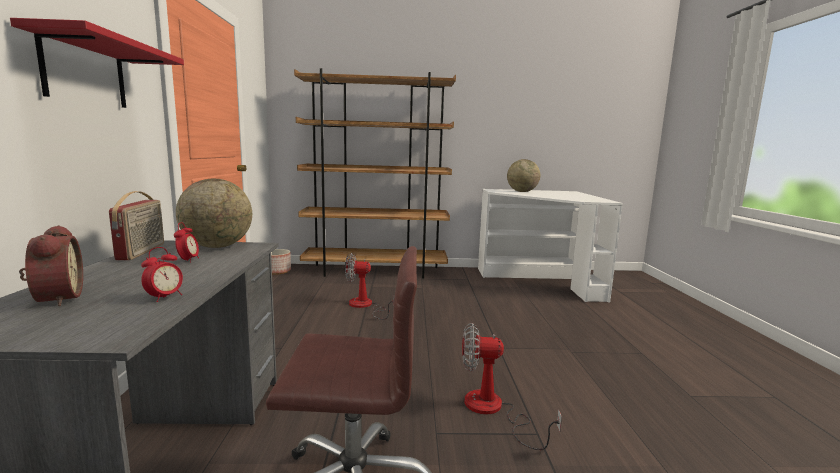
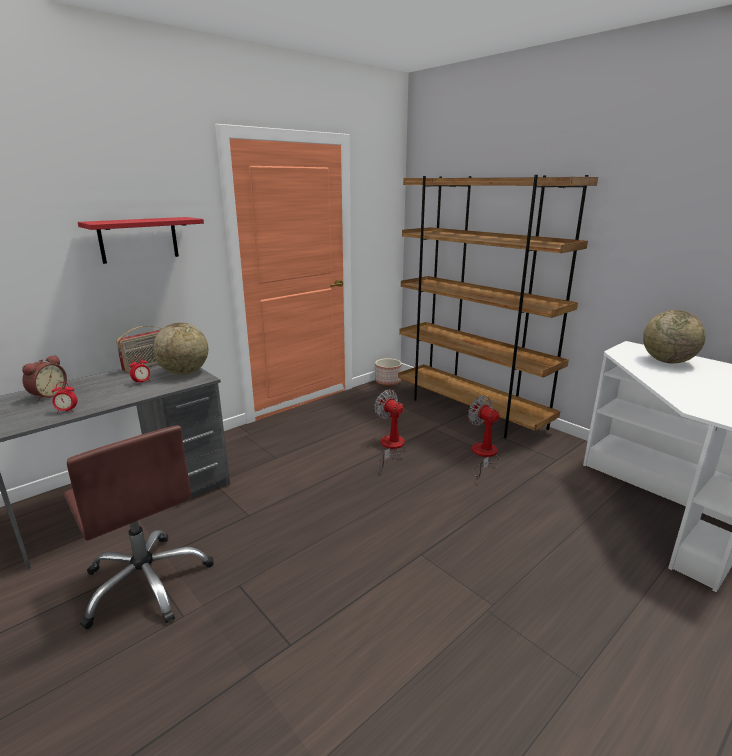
camera: 50 degrees right, 10 degrees up
fan [462,323,562,450] -> fan moved to [468,396,500,477]

